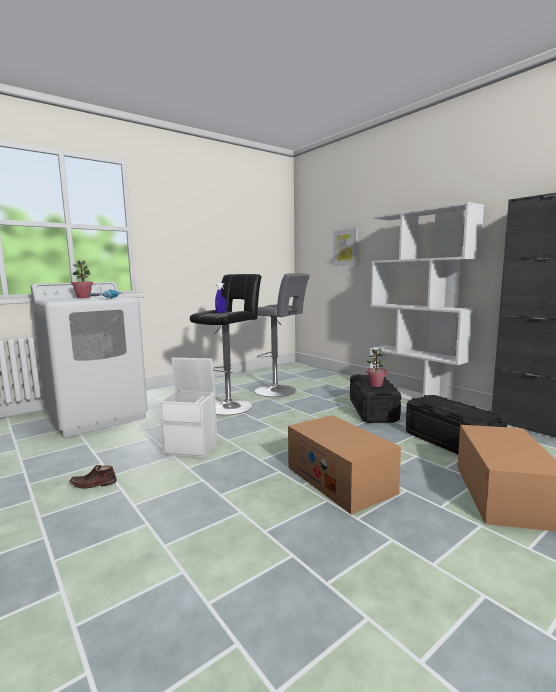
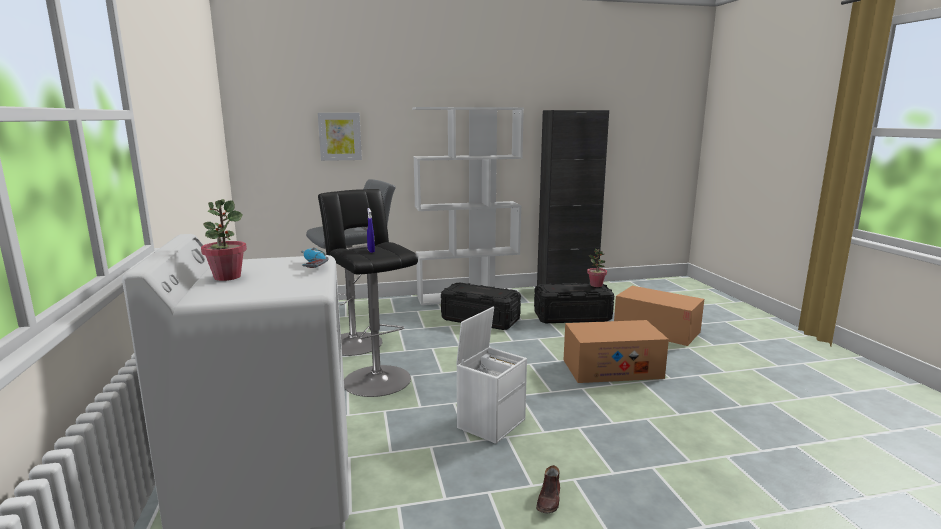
camera: 65 degrees left, 5 degrees up
potted plant [367,348,387,387] -> potted plant moved to [587,249,607,287]

